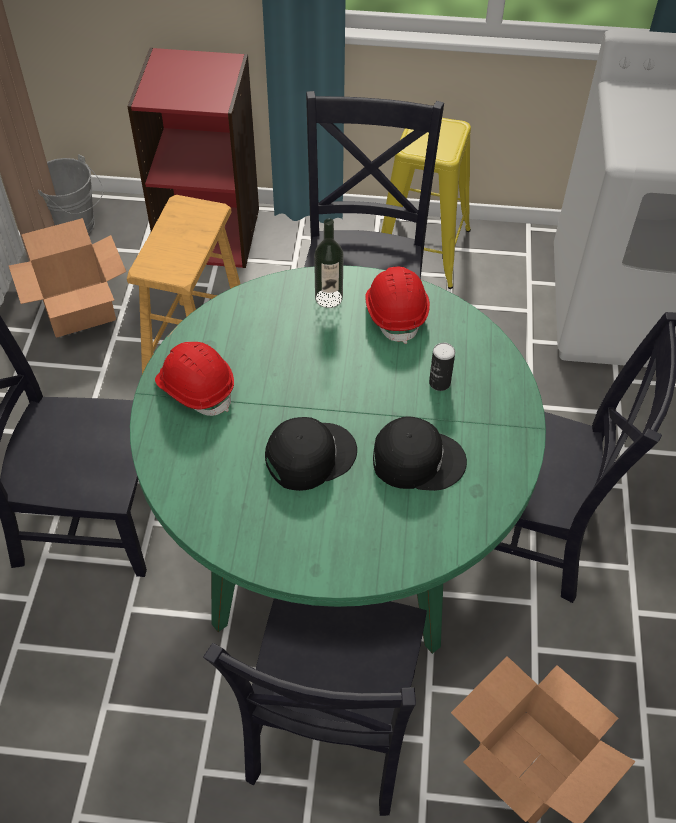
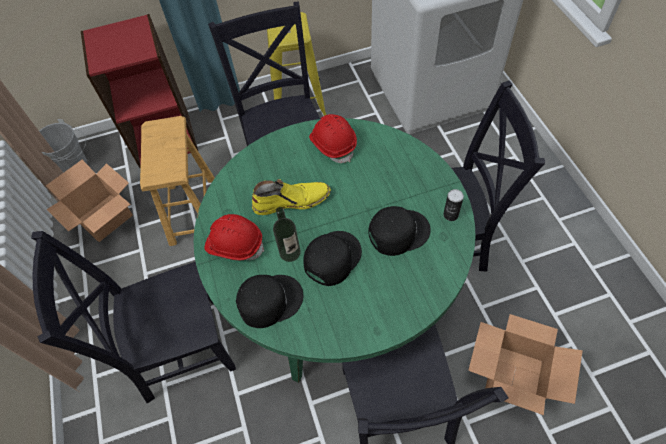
camera: 20 degrees left, 5 degrees up
bottle [314,218,343,308] -> bottle moved to [273,207,301,262]
can [429,343,455,391] -> can moved to [443,189,464,221]
none -> black cap [236,275,303,328]
none -> yellow boot [252,179,331,215]

